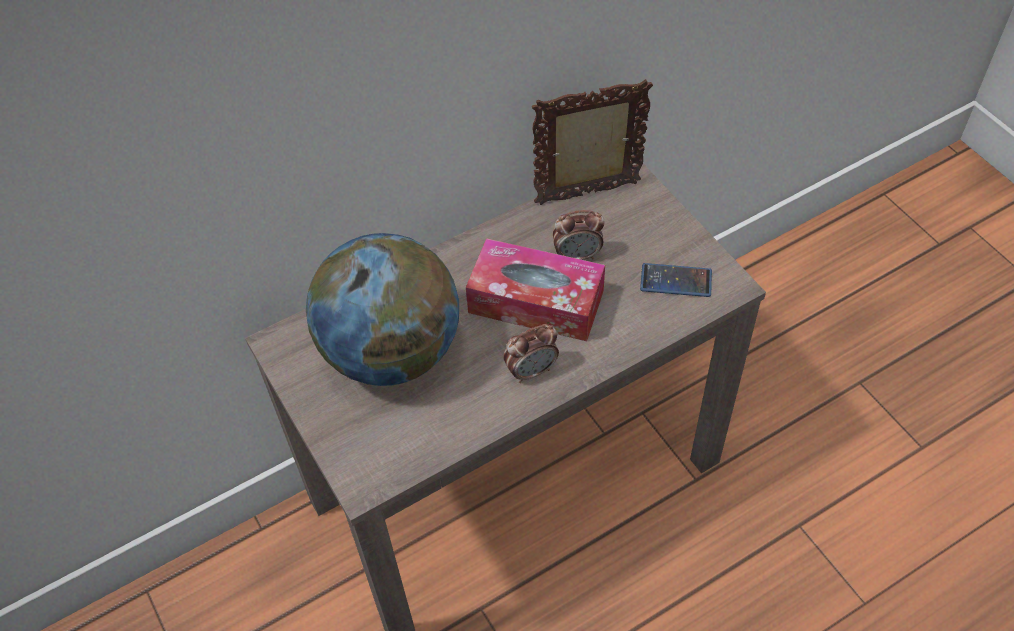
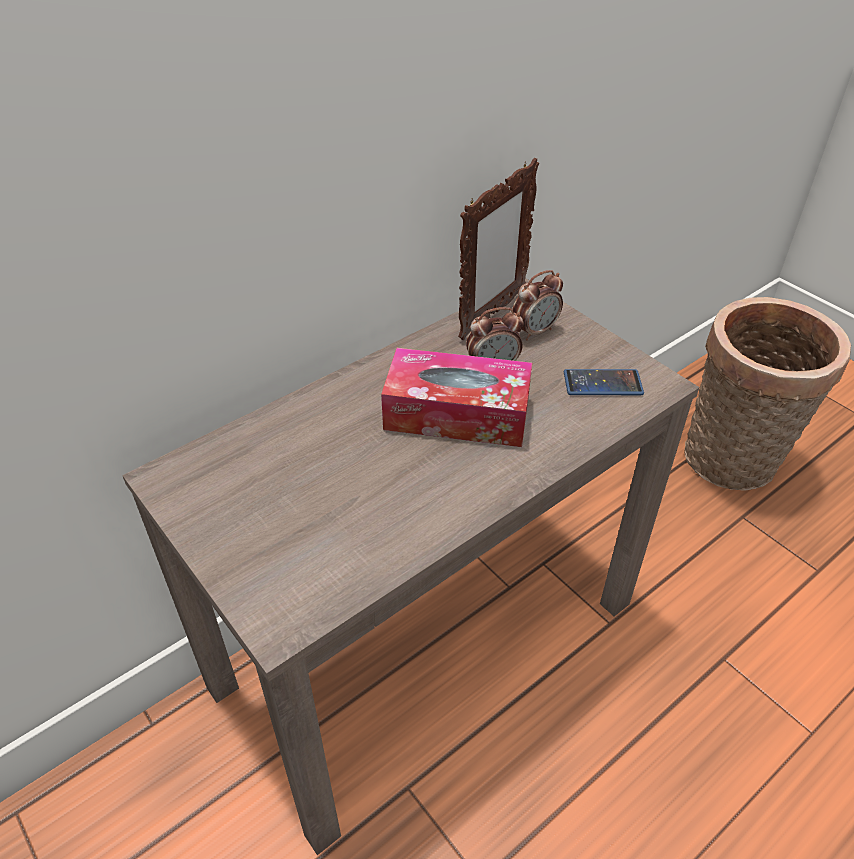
camera: 10 degrees left, 10 degrees down
globe [306,233,459,386] -> none
alarm clock [503,324,559,383] -> alarm clock moved to [512,270,563,340]
picture frame [532,79,653,205] -> picture frame turned 150 degrees clockwise [458,158,539,340]
none -> basket [684,297,851,491]

